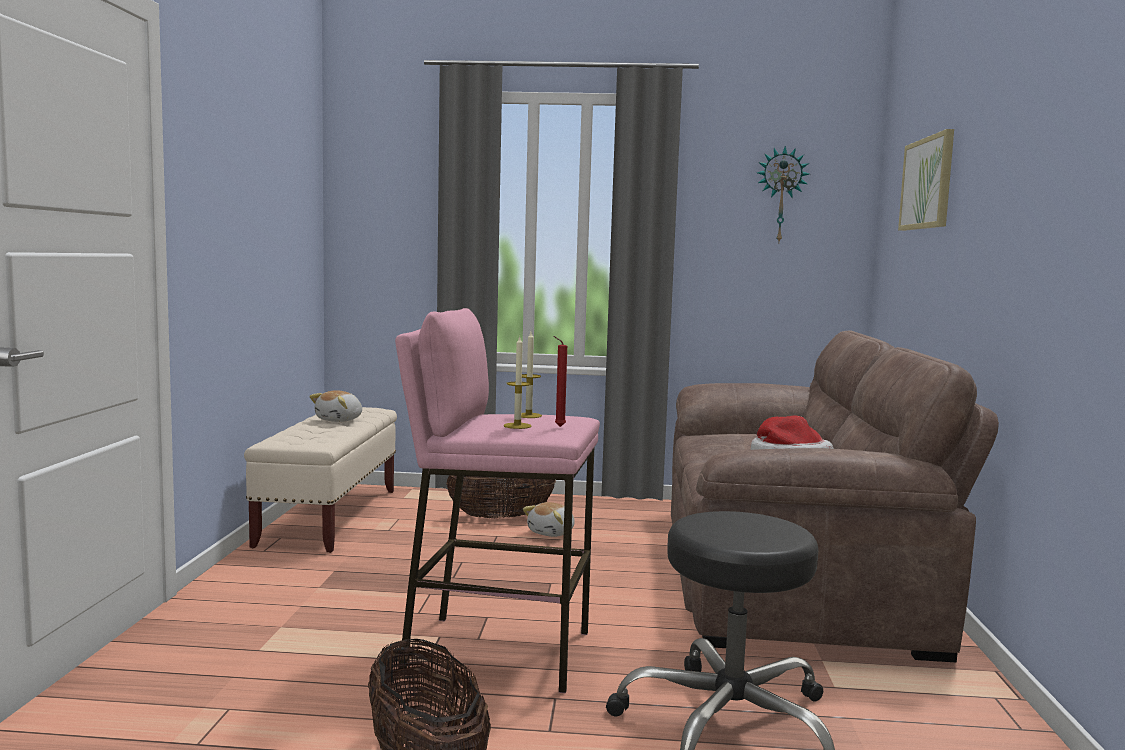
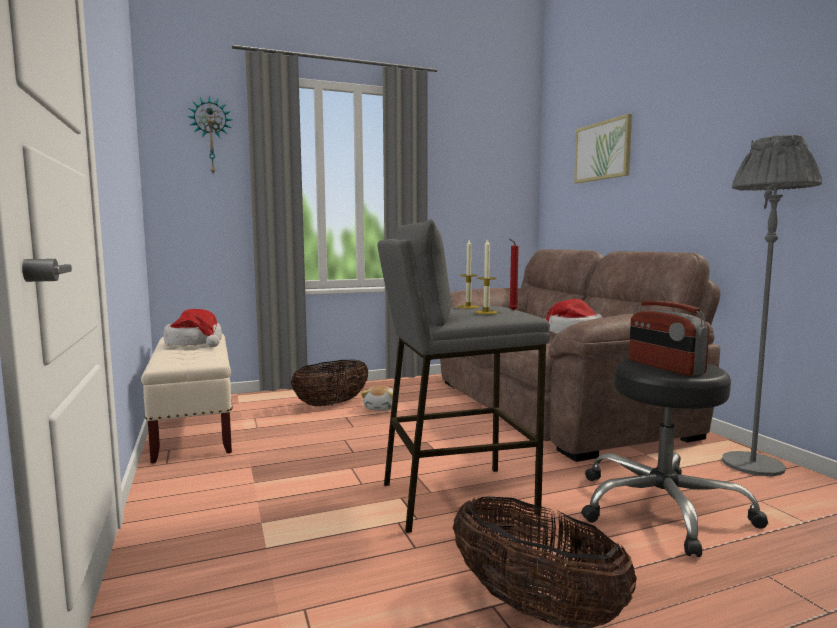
camera: 25 degrees left, 0 degrees up
plush toy [309,390,362,422] -> hat [163,309,222,347]
pink stool [395,308,600,693] -> grey stool [377,219,550,533]
wall clock [757,146,809,242] -> wall clock moved to [187,96,232,176]
none -> radio [629,301,710,376]
none -> grey floor lamp [722,135,822,476]

